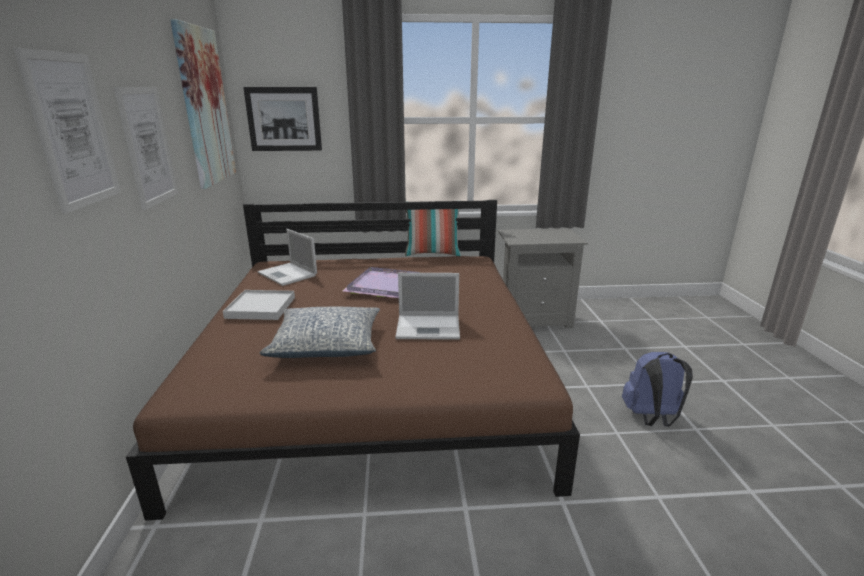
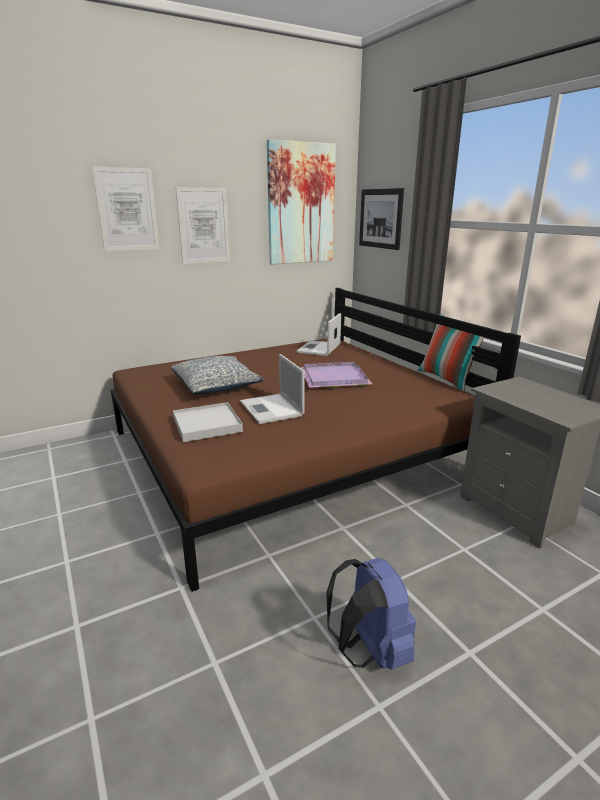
camera: 65 degrees right, 0 degrees up
white tray [223,290,295,320] -> white tray moved to [173,402,243,442]

